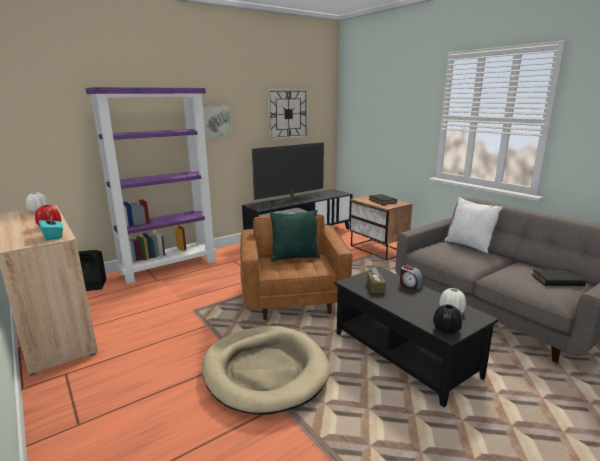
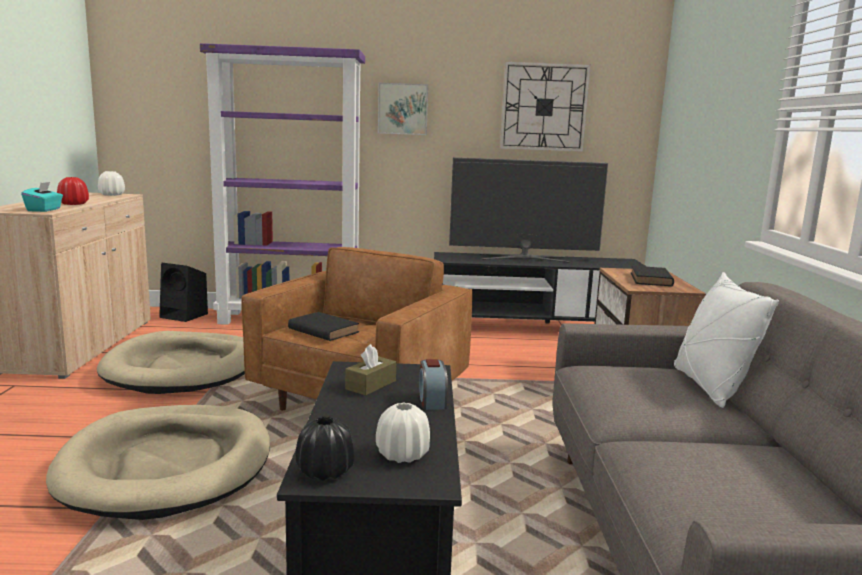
camera: 35 degrees right, 5 degrees down
green pillow [269,210,320,262] -> none
black book [531,269,586,286] -> black book moved to [288,312,359,341]
none -> beige dog bed [97,331,245,394]

